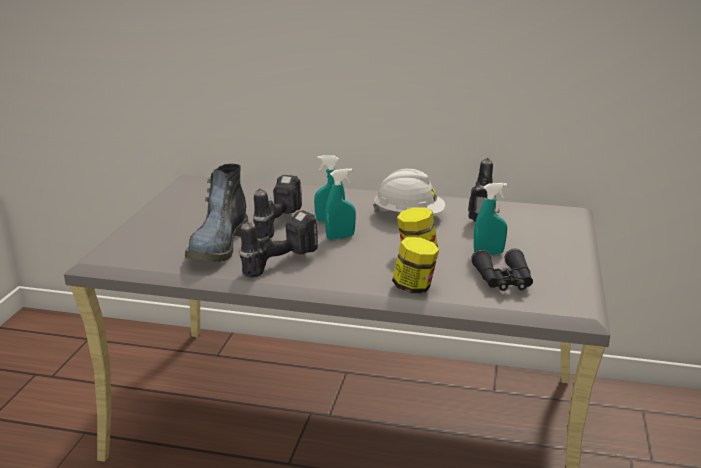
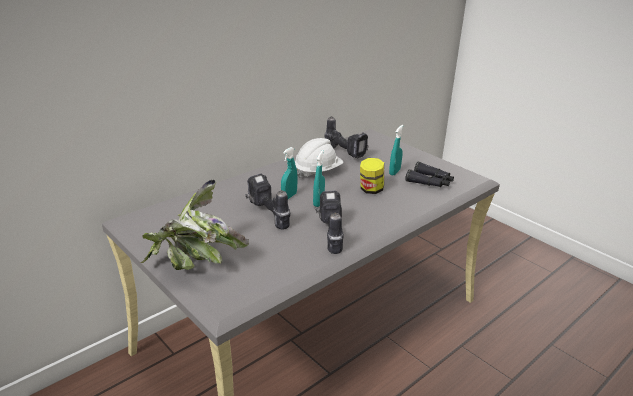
camera: 55 degrees left, 5 degrees up
boot [185,164,248,262] -> none
jar [392,237,439,293] -> none
none -> potted plant [140,180,249,270]

